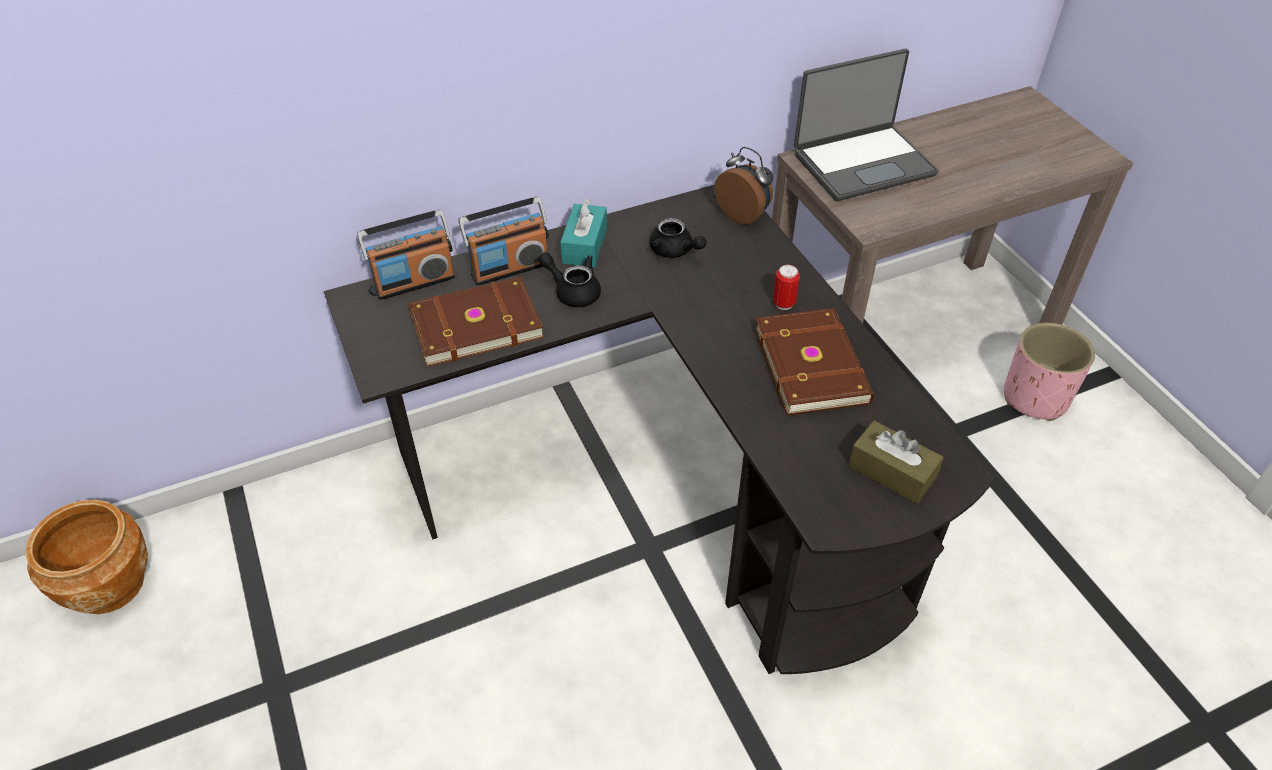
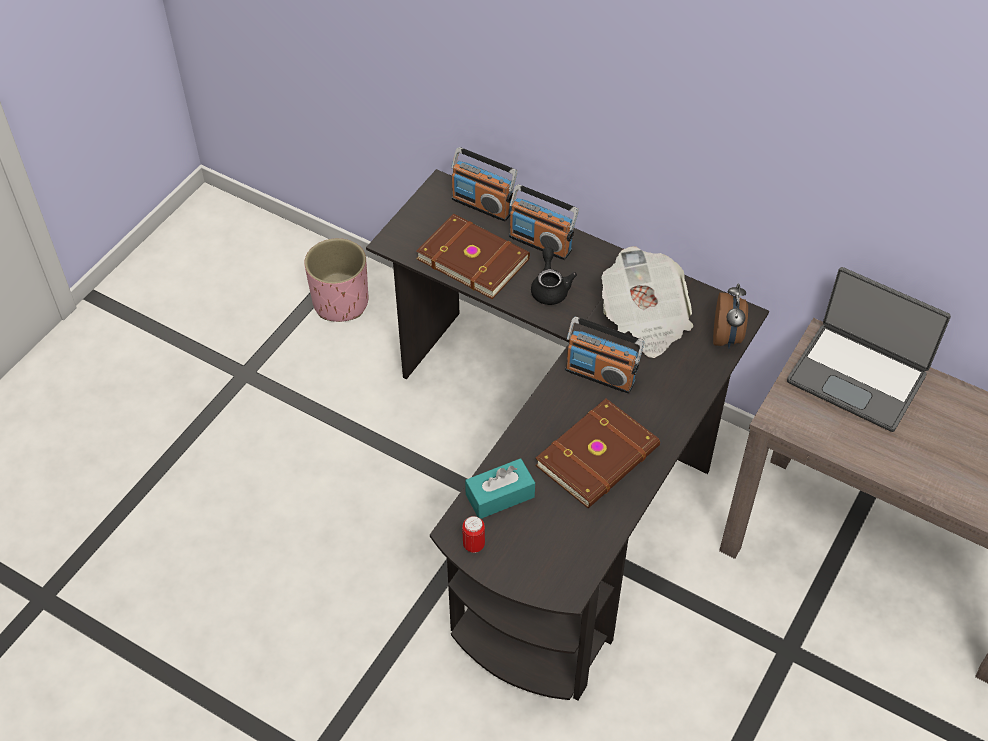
camera: 55 degrees right, 5 degrees up
brown planter [25,499,148,614] -> none
turquoise tissue box [560,199,607,267] -> turquoise tissue box moved to [465,458,535,519]
black teapot [650,218,707,258] -> newspaper [601,246,693,358]
can [773,265,800,310] -> can moved to [462,516,485,553]
brown tissue box [848,421,944,504] -> none
pink planter [1004,323,1095,421] -> pink planter moved to [304,238,368,322]
none -> radio [565,316,644,394]

